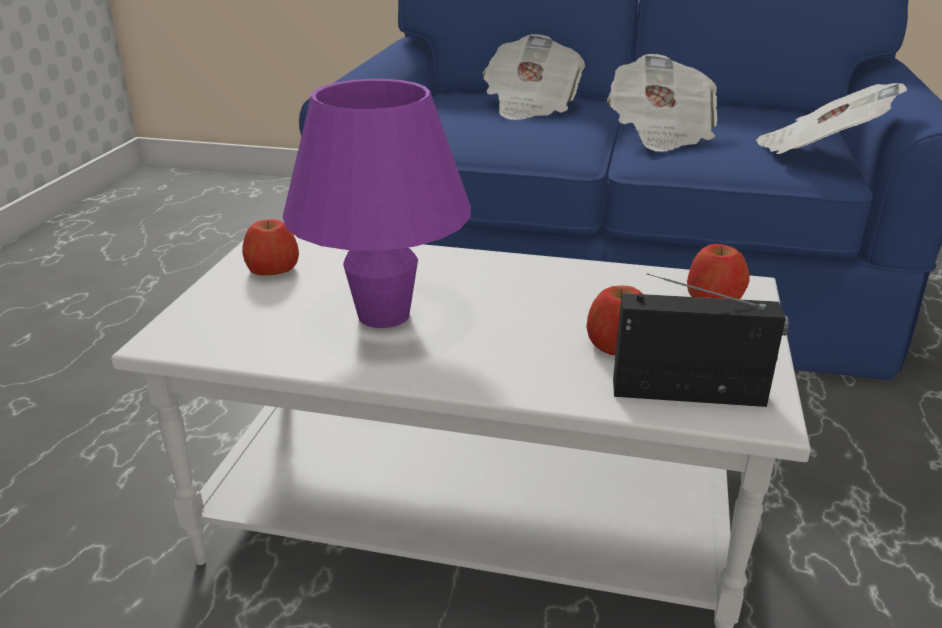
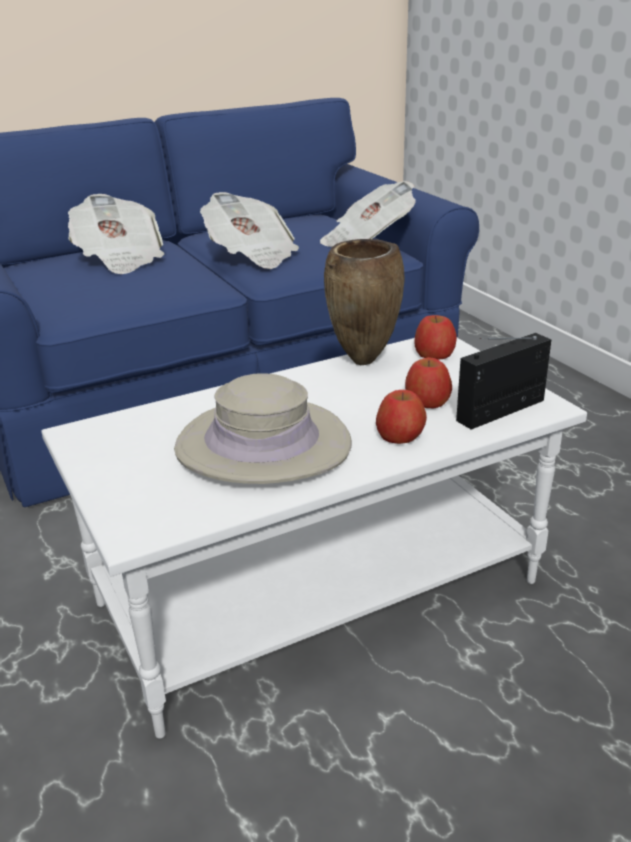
camera: 40 degrees left, 0 degrees up
apple [242,219,299,276] -> apple moved to [376,390,427,444]
purple table lamp [283,79,471,328] -> beige hat [174,373,352,484]
none -> brown vase [324,239,405,365]

